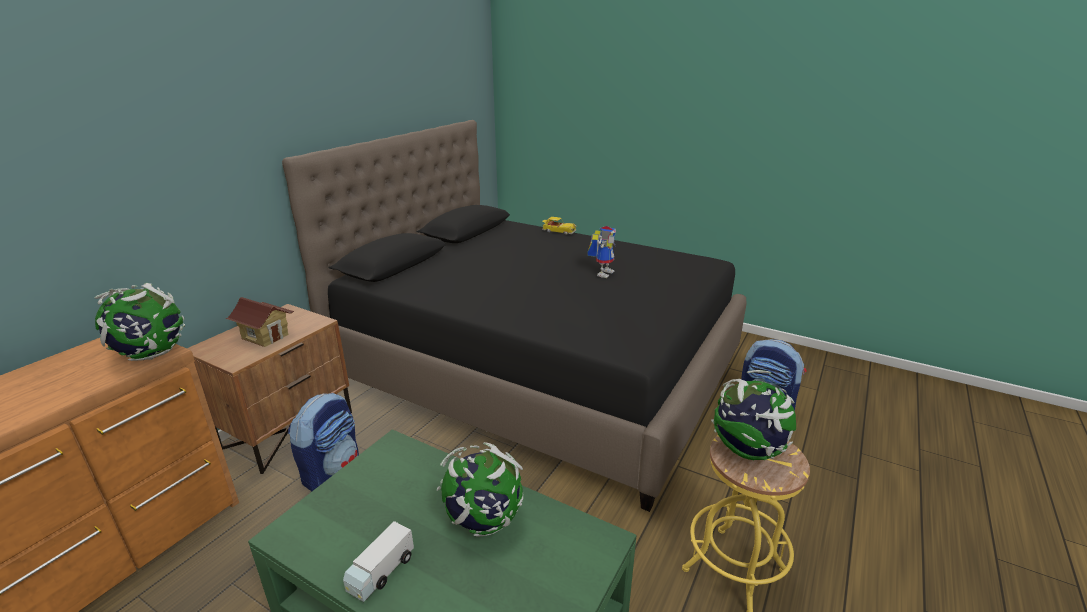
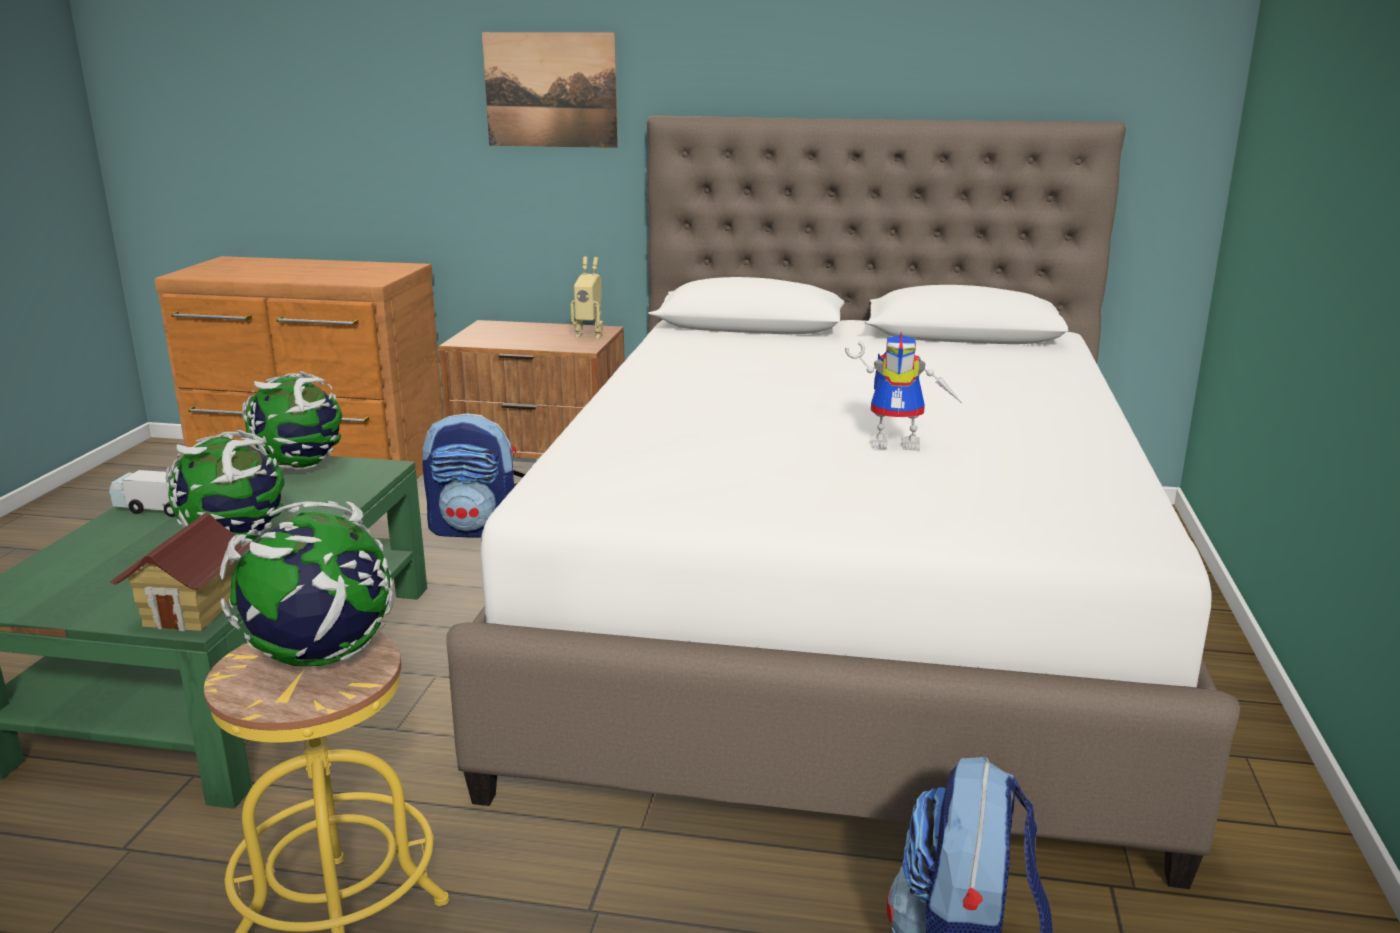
camera: 70 degrees right, 5 degrees down
globe [94,283,185,361] -> globe moved to [242,371,342,470]
toy house [225,297,294,347] -> toy house moved to [110,513,251,631]
black bed [282,120,747,512] -> white bed [446,115,1240,889]
toy car [542,217,576,235] -> none
none -> picture [482,32,618,148]
none -> toy robot [570,256,603,339]

